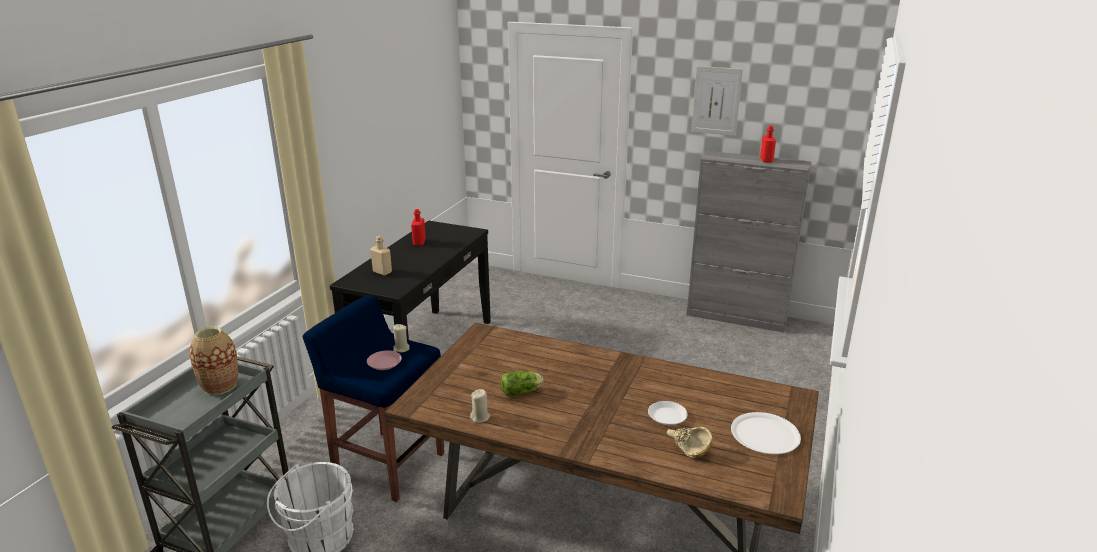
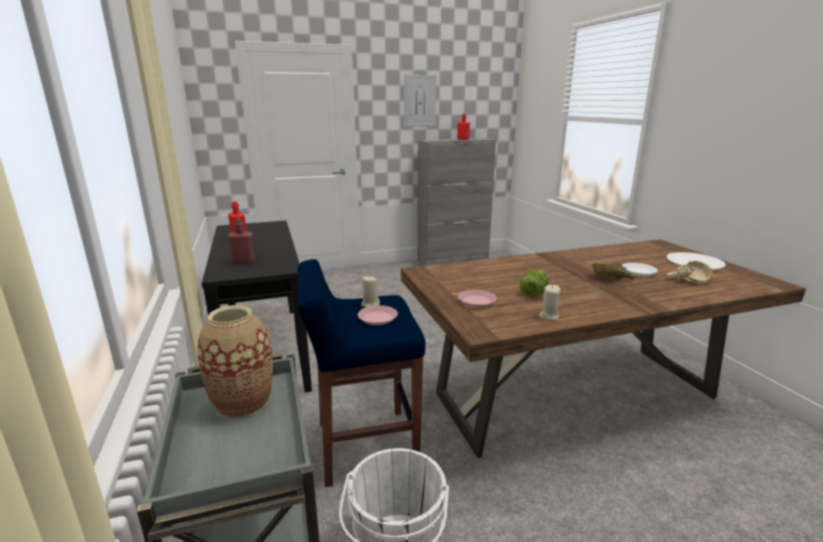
camera: 40 degrees left, 5 degrees down
beige bottle [370,236,392,276] -> red bottle [228,219,255,263]
none -> pink plate [458,290,497,308]
none -> brown bowl [592,263,636,279]

